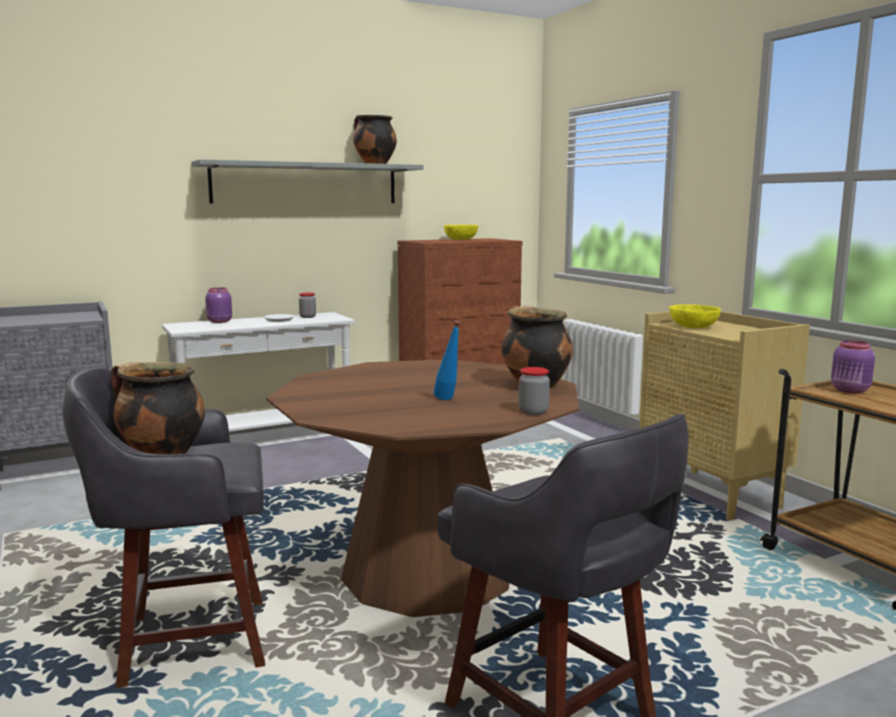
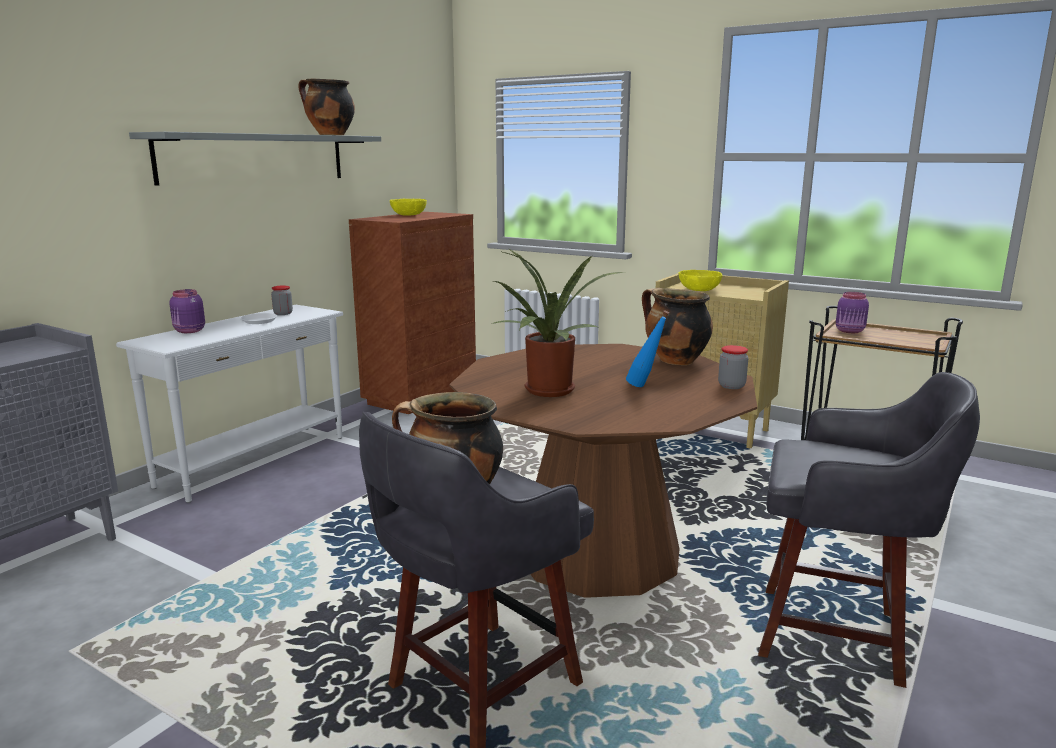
camera: 30 degrees left, 5 degrees up
none -> potted plant [492,248,622,397]

